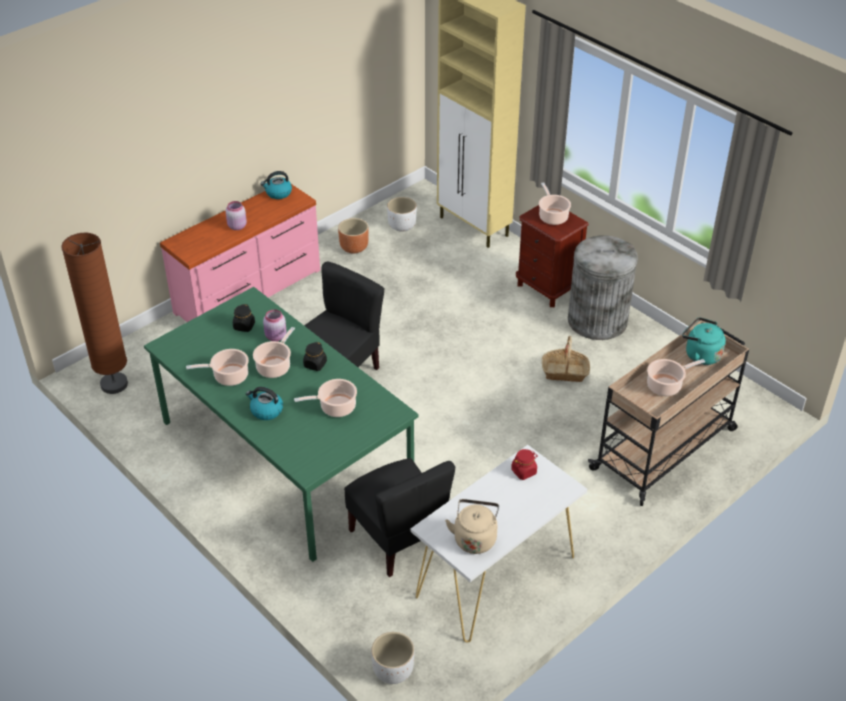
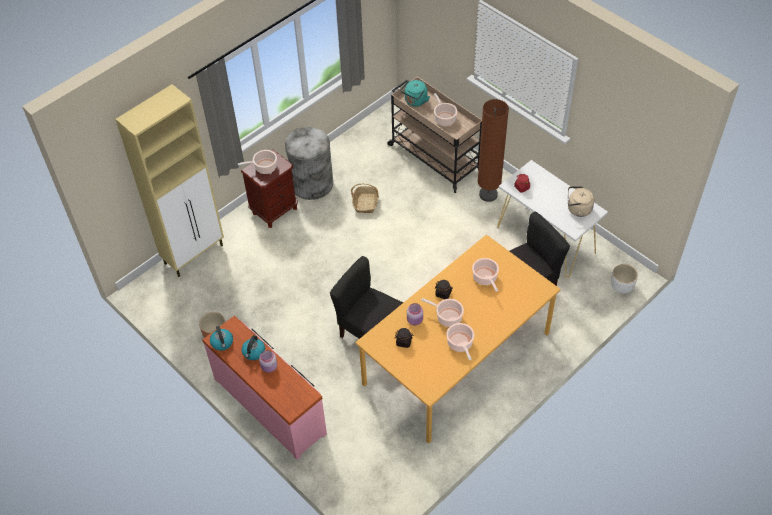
camera: 90 degrees left, 10 degrees up
brown floor lamp [61,233,128,394] -> brown floor lamp moved to [478,99,509,202]
green dining table [144,287,419,562] -> orange dining table [355,235,561,444]
kettle [246,387,283,420] -> kettle moved to [242,335,265,360]
white planter [387,197,417,232] -> none

